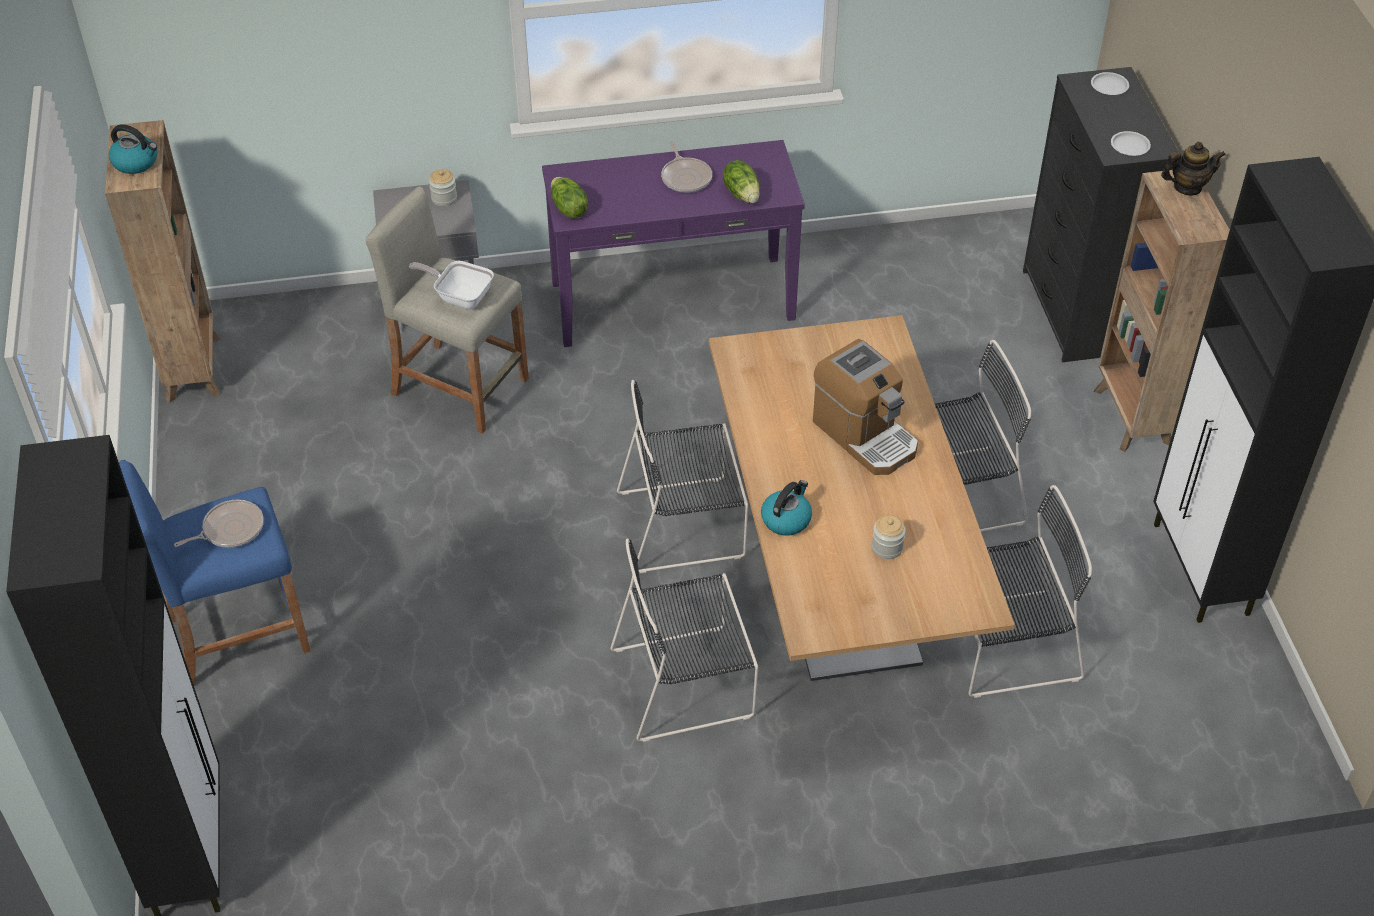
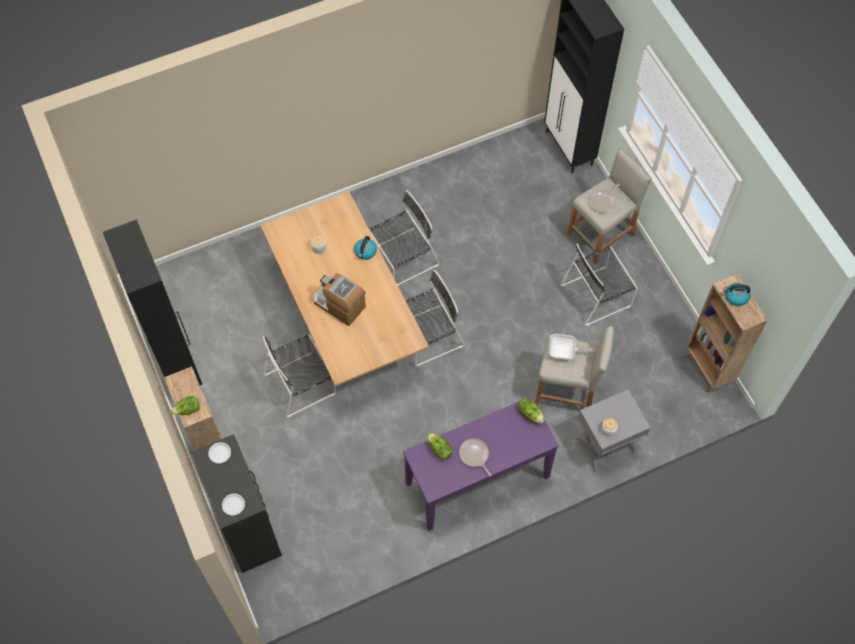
camera: 165 degrees right, 15 degrees up
blue stool [119,460,310,685] -> beige stool [567,148,651,264]
black chair [968,485,1092,698] -> black chair moved to [561,244,638,326]
teapot [1161,142,1226,196] -> lettuce [171,396,200,415]

